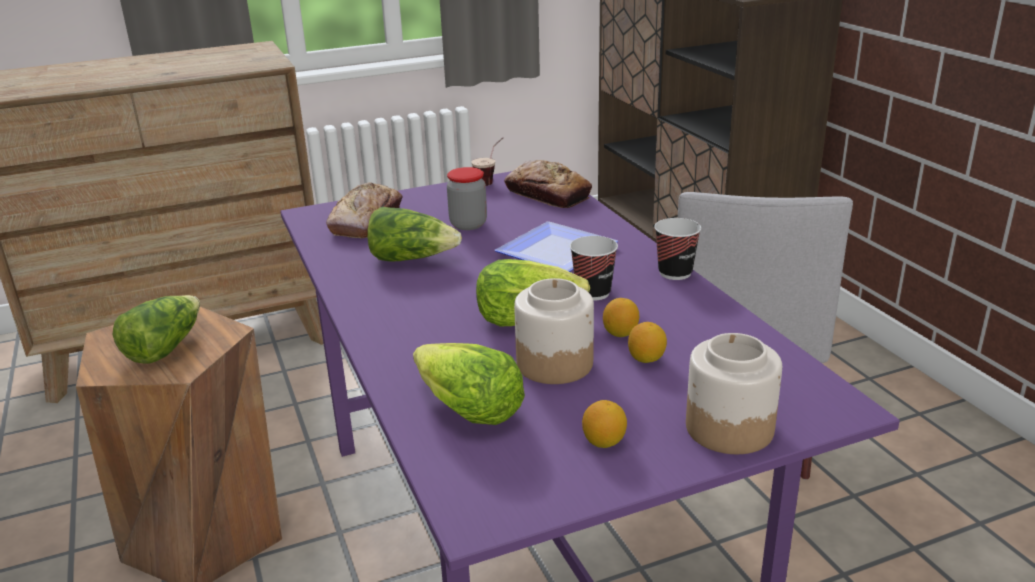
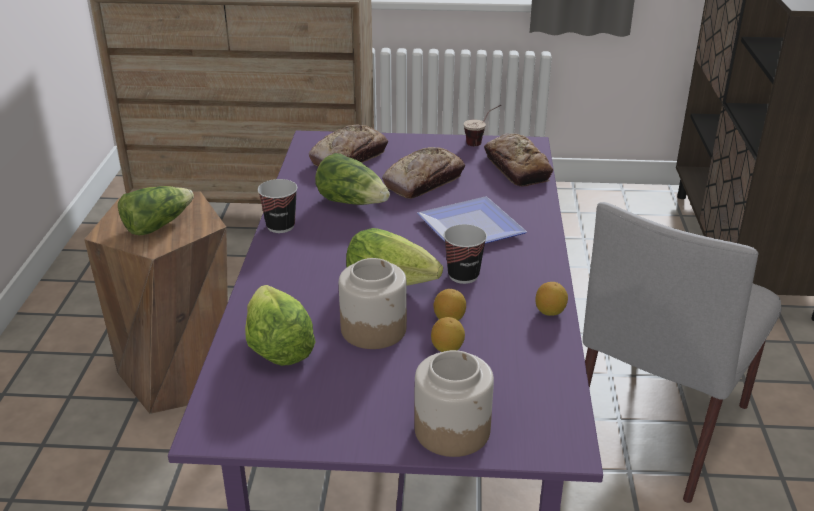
camera: 25 degrees right, 5 degrees up
jar [447,167,487,230] -> bread [382,147,465,199]
lemon [582,400,627,448] -> lemon moved to [536,282,568,316]
cup [654,218,701,280] -> cup moved to [258,179,298,233]

